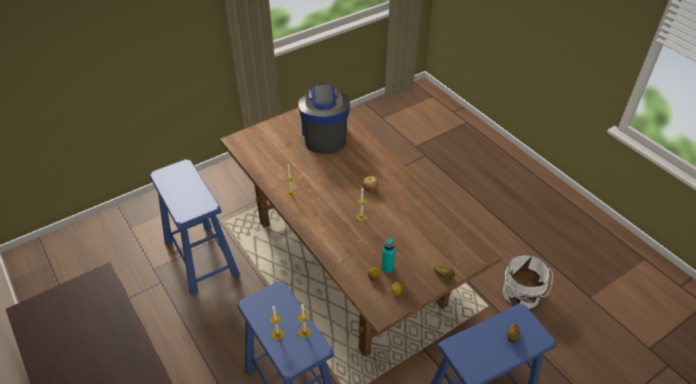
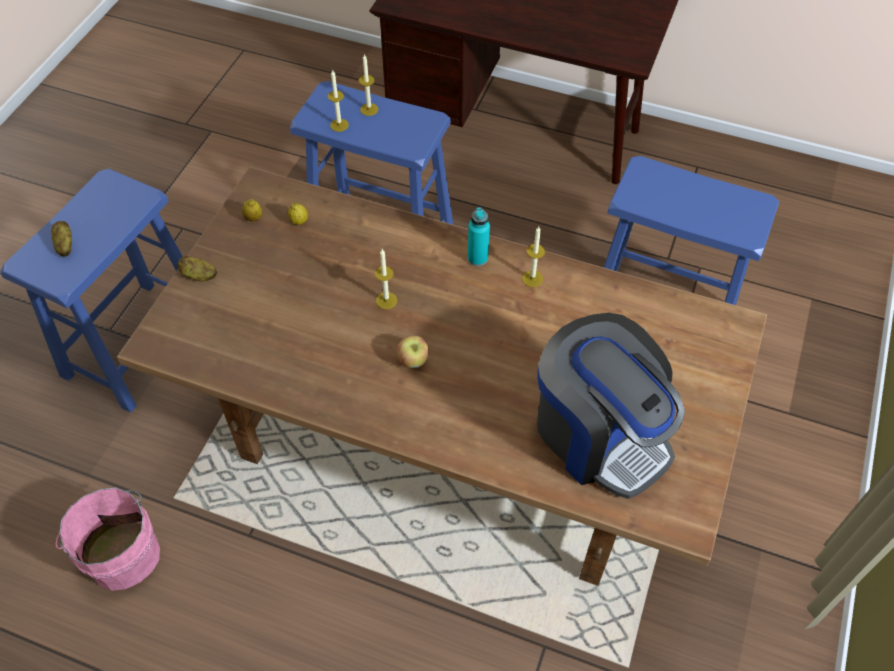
camera: 145 degrees right, 10 degrees up
turquoise bottle [382,238,395,273] -> turquoise bottle moved to [468,207,490,266]
white bucket [503,255,553,309] -> pink bucket [56,487,160,591]

